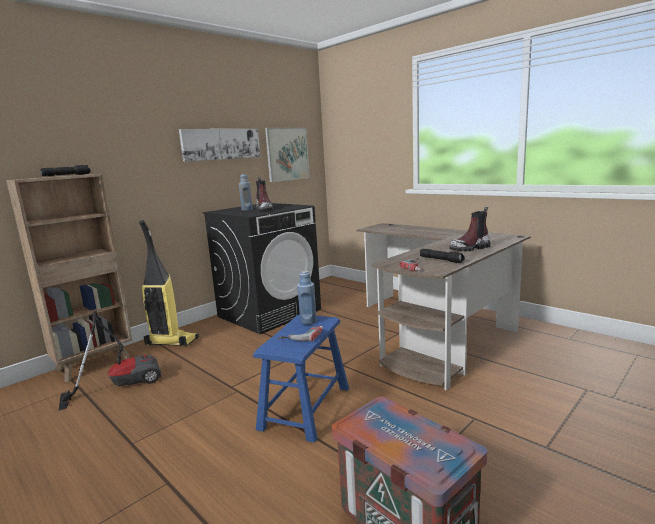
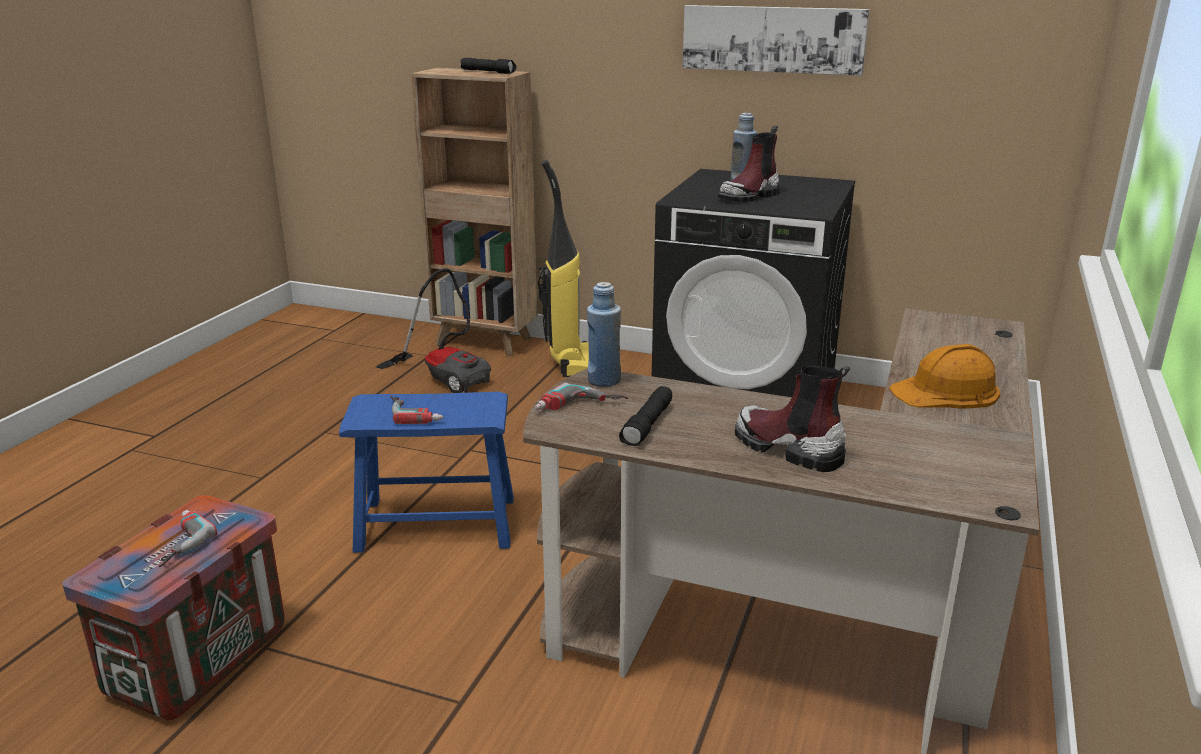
camera: 65 degrees right, 10 degrees up
picture [265,128,310,182] -> none
blue bottle [297,271,317,325] -> blue bottle moved to [587,282,621,387]
none -> power drill [159,510,217,567]
none -> orange hard hat [889,344,1000,409]

